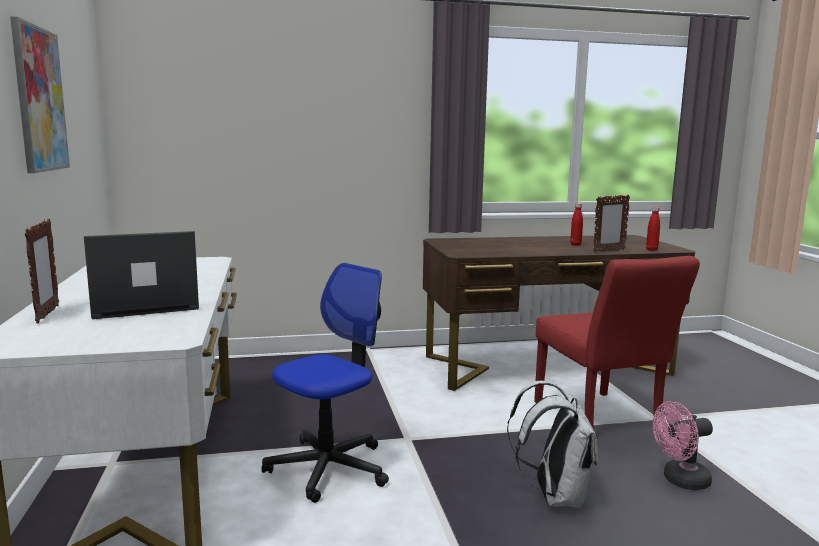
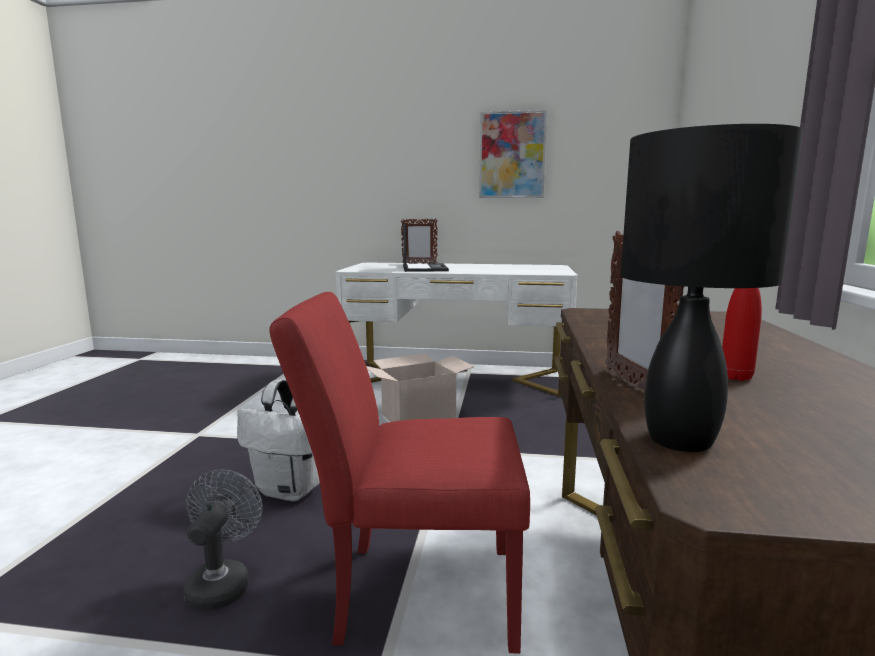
camera: 110 degrees right, 0 degrees up
office chair [262,263,389,503] -> cardboard box [367,354,475,422]
red bottle [646,207,660,251] -> black table lamp [621,124,803,452]
pink fan [653,401,713,490] -> grey fan [183,469,263,610]

